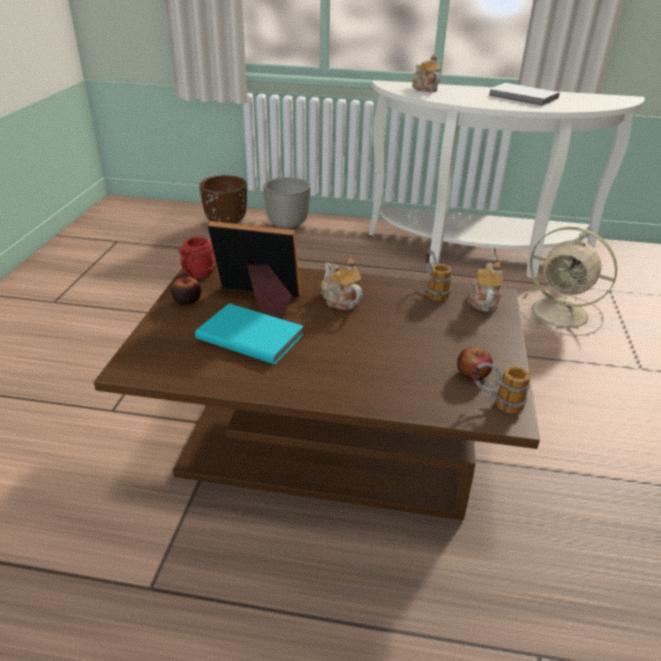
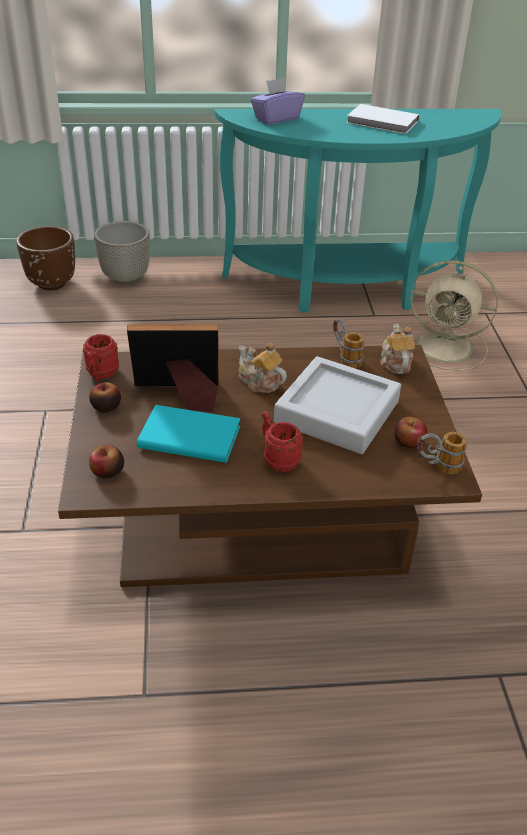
camera: 15 degrees left, 5 degrees up
white console table [369,80,645,278] -> turquoise console table [214,109,502,313]
teapot [412,54,441,92] -> purple tissue box [251,78,305,124]
none -> apple [89,445,124,478]
none -> red mug [262,411,304,472]
none -> grey tray [274,356,401,454]

